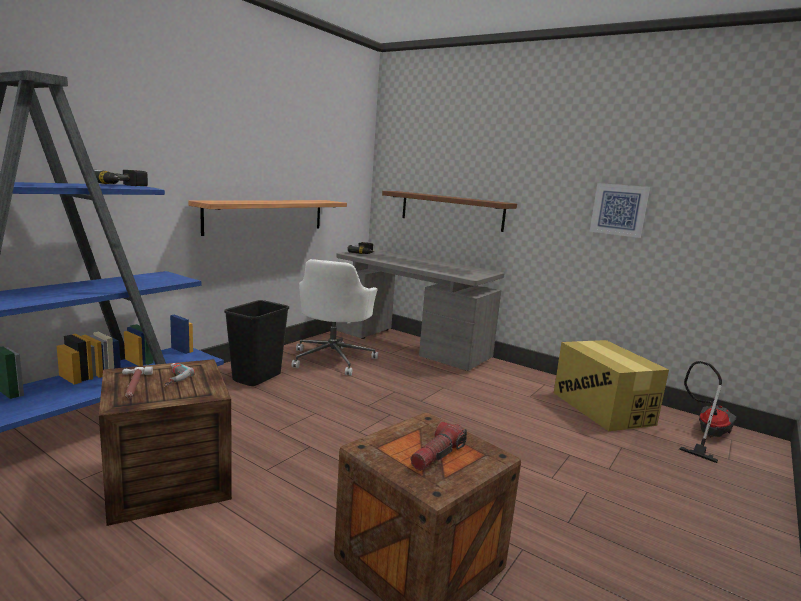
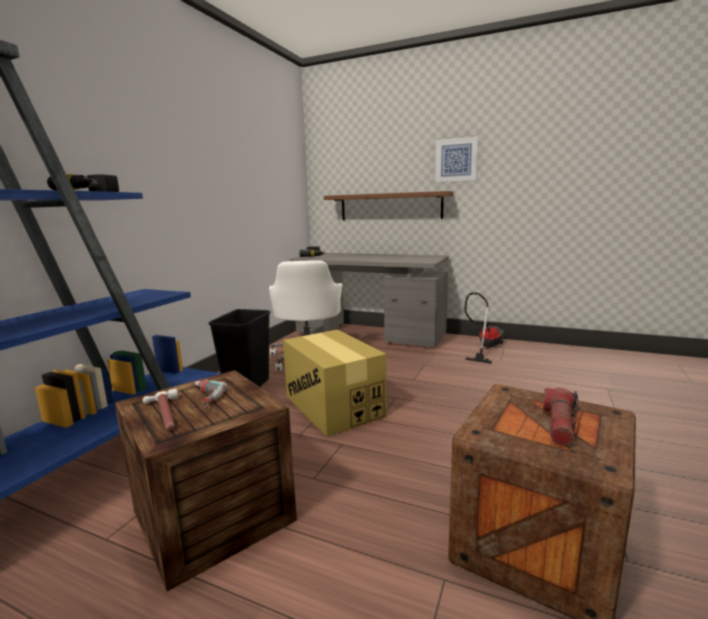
camera: 10 degrees left, 0 degrees up
shelf [189,200,347,236] -> none
cardboard box [554,340,669,431] -> cardboard box moved to [283,330,387,437]
picture [590,183,650,238] -> picture moved to [435,136,478,182]
vacuum cleaner [679,361,737,463] -> vacuum cleaner moved to [465,292,505,364]

